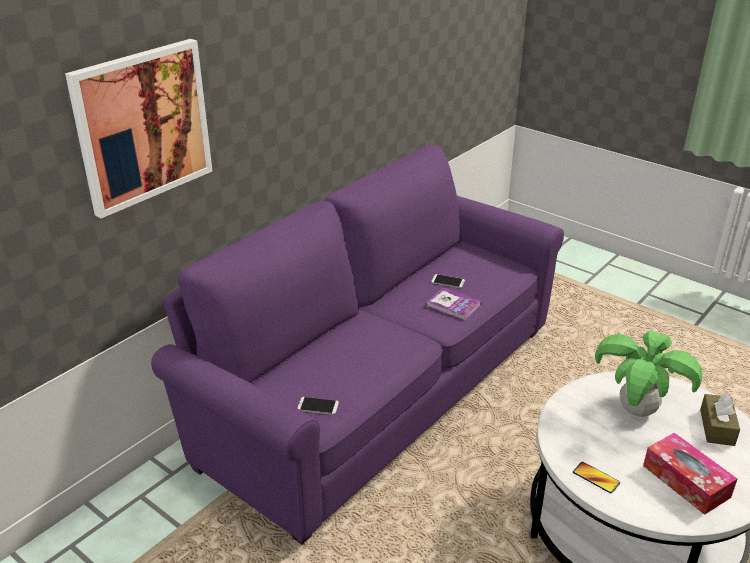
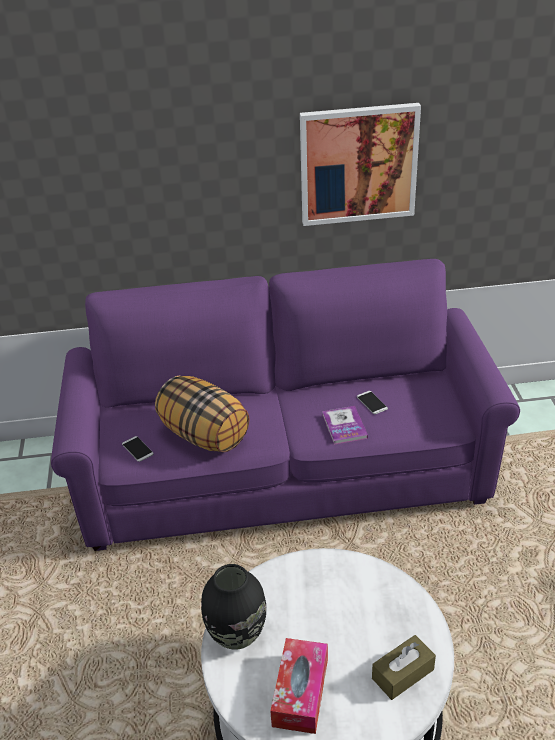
camera: 45 degrees right, 5 degrees up
picture [65,39,212,218] -> picture moved to [300,103,421,226]
phone [573,462,620,493] -> black vase [201,564,266,650]
potted plant [595,330,702,417] -> none
none -> pillow [155,376,250,452]

